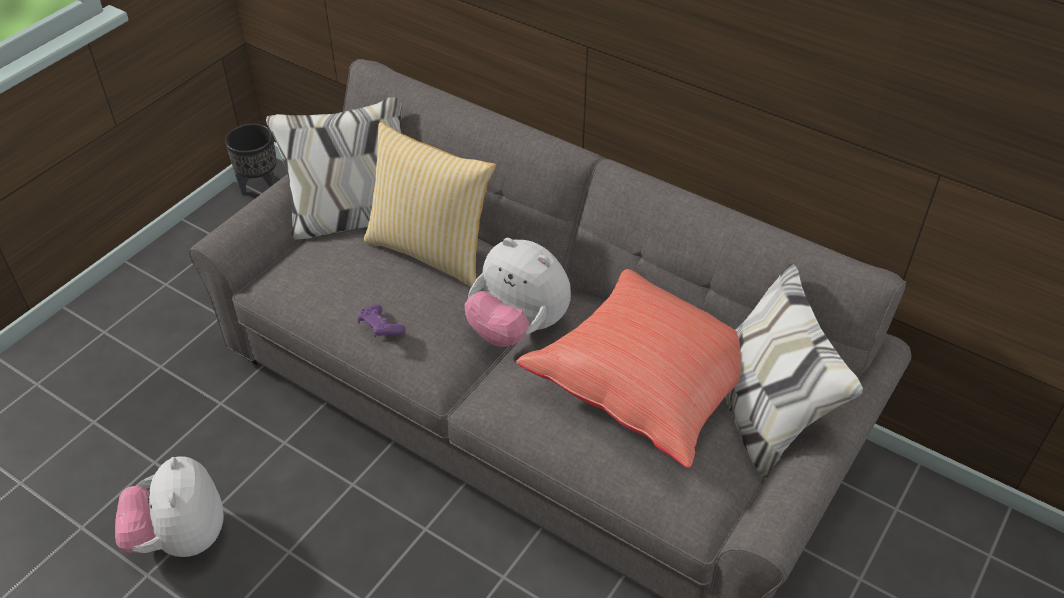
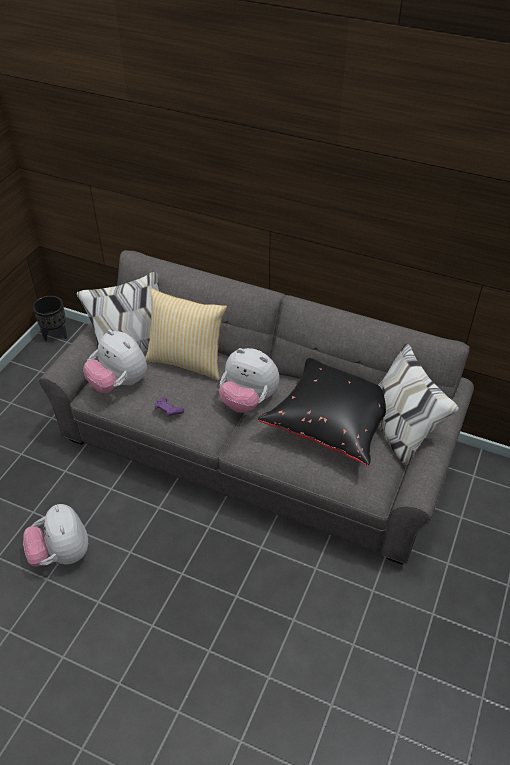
camera: 10 degrees left, 0 degrees up
red pillow [516,269,741,468] -> black pillow [258,358,386,466]
none -> plush toy [83,330,147,393]

